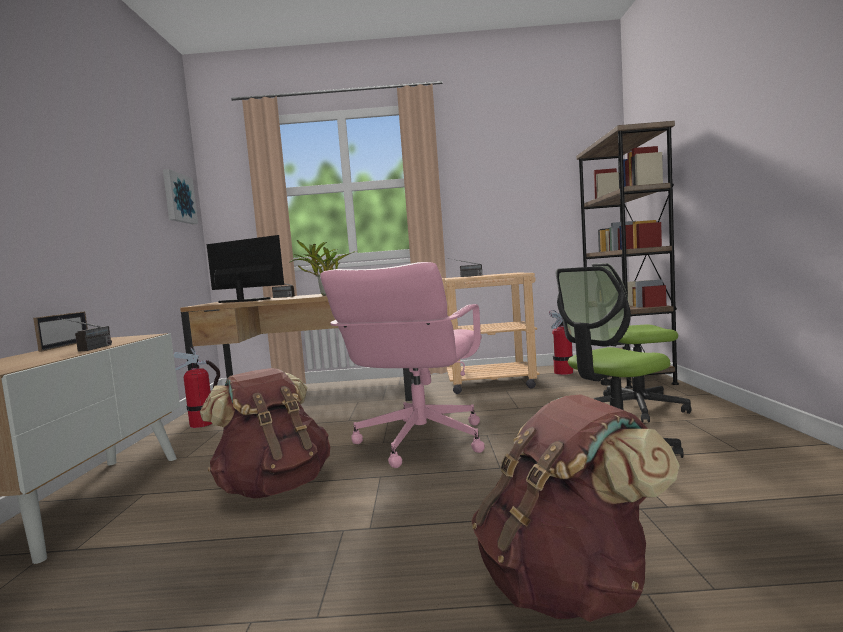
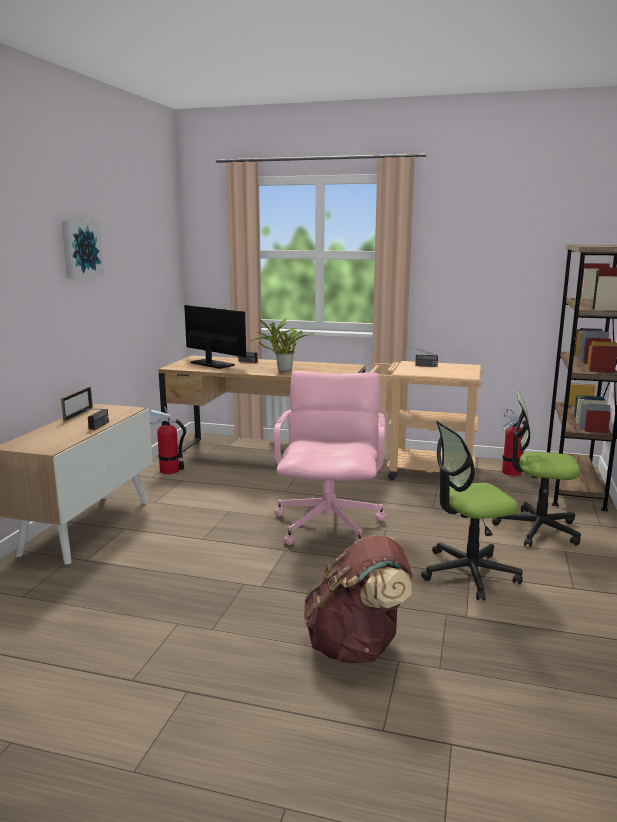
camera: 15 degrees right, 10 degrees up
picture [163,169,198,224] -> picture moved to [61,220,104,279]
brown backpack [200,368,330,499] -> none
pink office chair [320,262,485,468] -> pink office chair turned 150 degrees clockwise [274,371,385,545]

